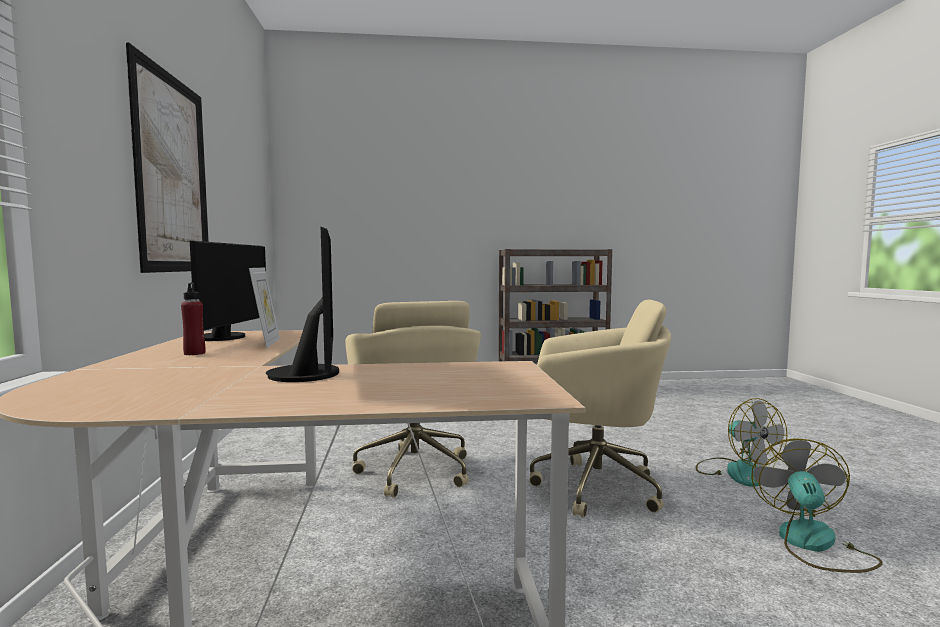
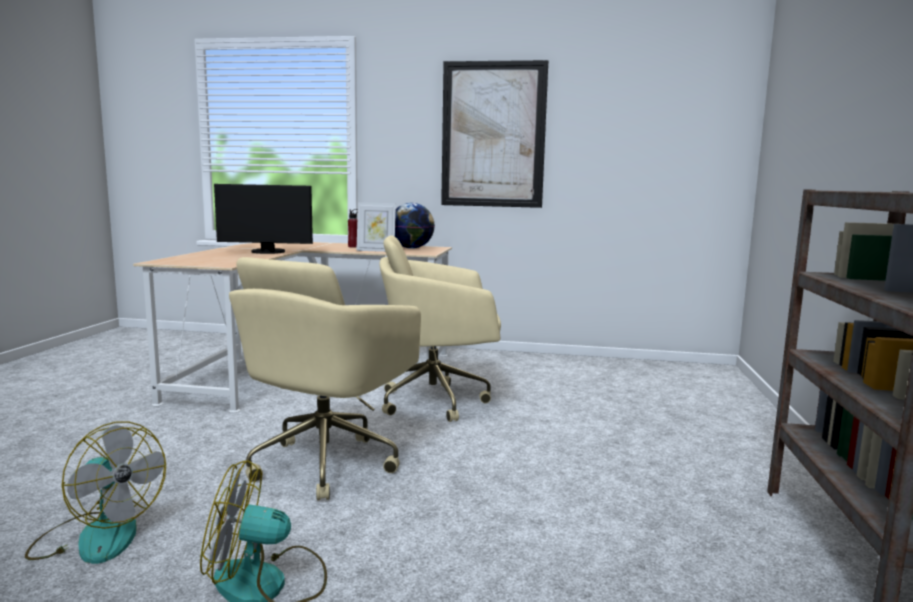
camera: 105 degrees right, 5 degrees up
monitor [190,240,266,341] -> globe [395,203,435,249]

